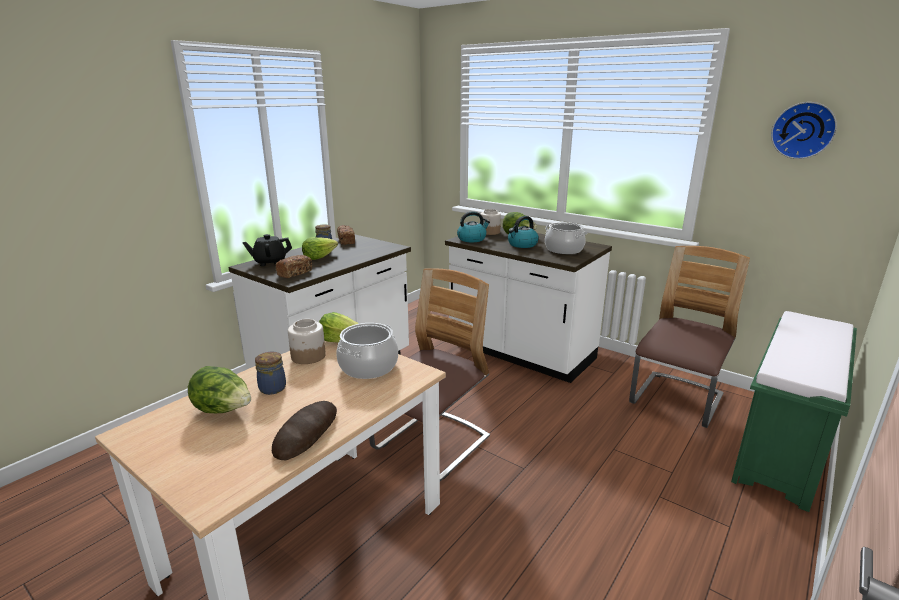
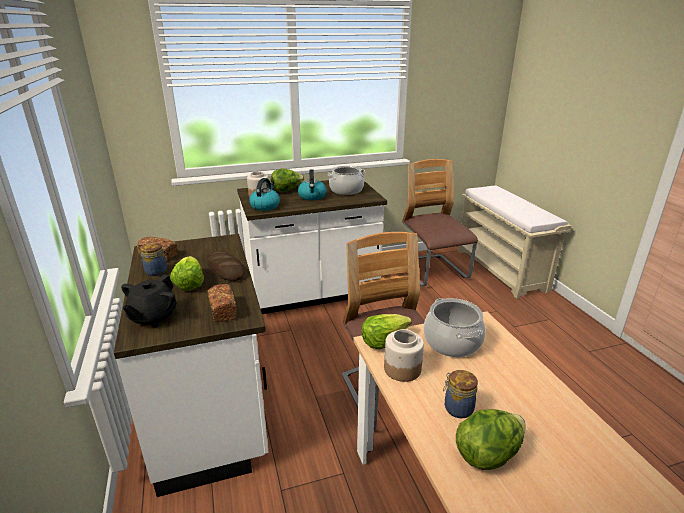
camera: 55 degrees left, 5 degrees up
bread [272,401,337,460] -> bread moved to [207,251,245,281]
green bench [731,311,857,512] -> beige bench [458,185,572,299]
wall clock [771,102,837,159] -> none

